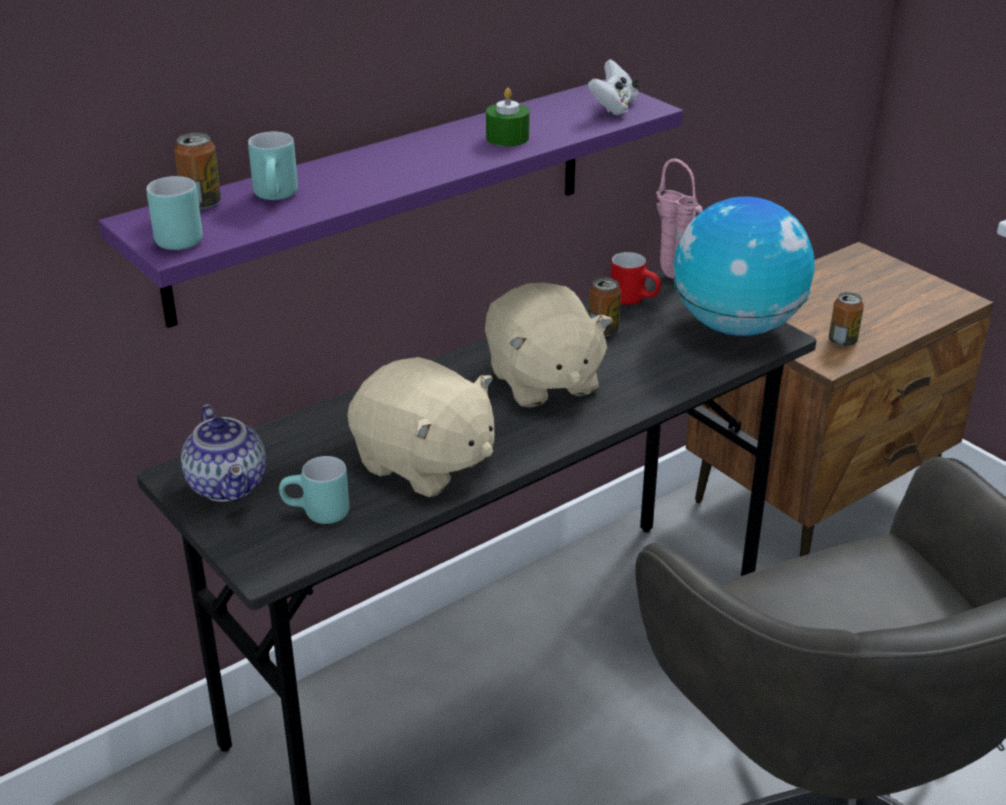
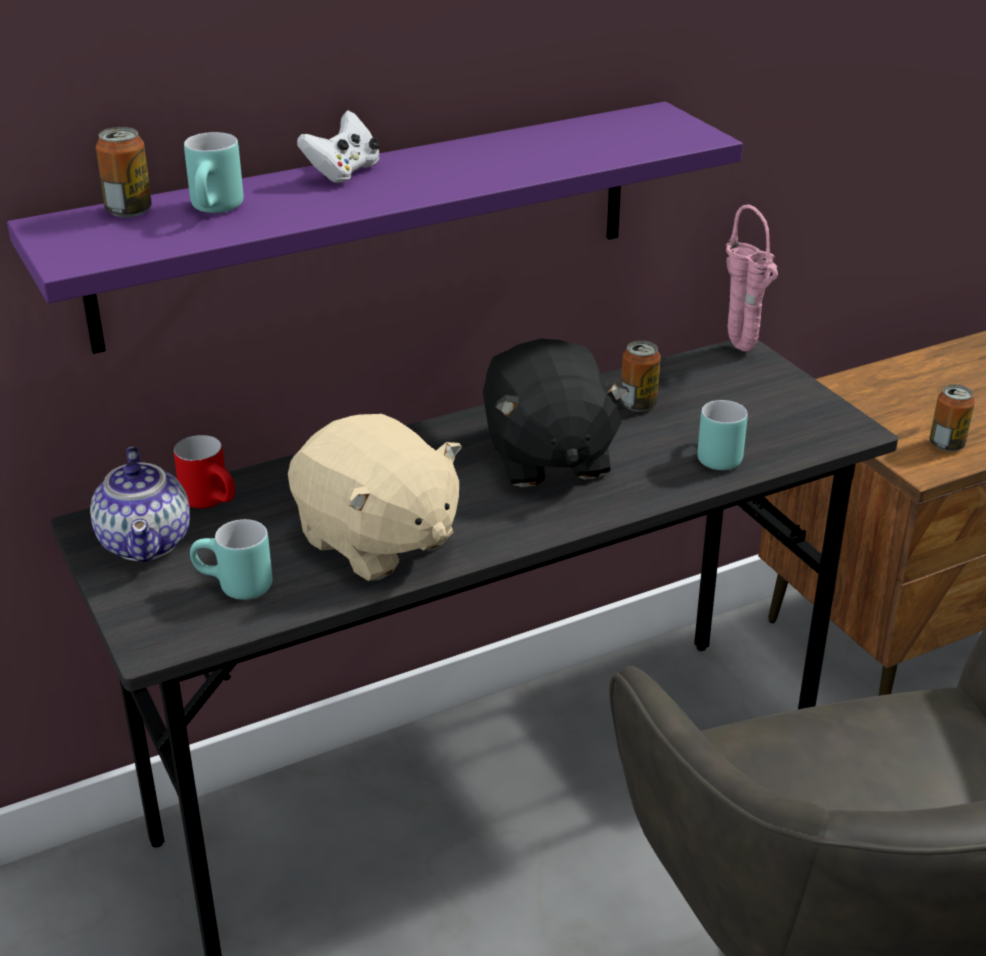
camera: 10 degrees right, 0 degrees up
turquoise mug [146,176,203,250] -> turquoise mug moved to [697,400,748,470]
beige plush toy [485,283,613,408] -> black plush toy [483,339,629,487]
green candle [486,88,530,146] -> none
white game controller [587,59,639,116] -> white game controller moved to [297,110,380,183]
red mug [611,252,661,305] -> red mug moved to [174,435,235,508]
globe [674,197,815,336] -> none

